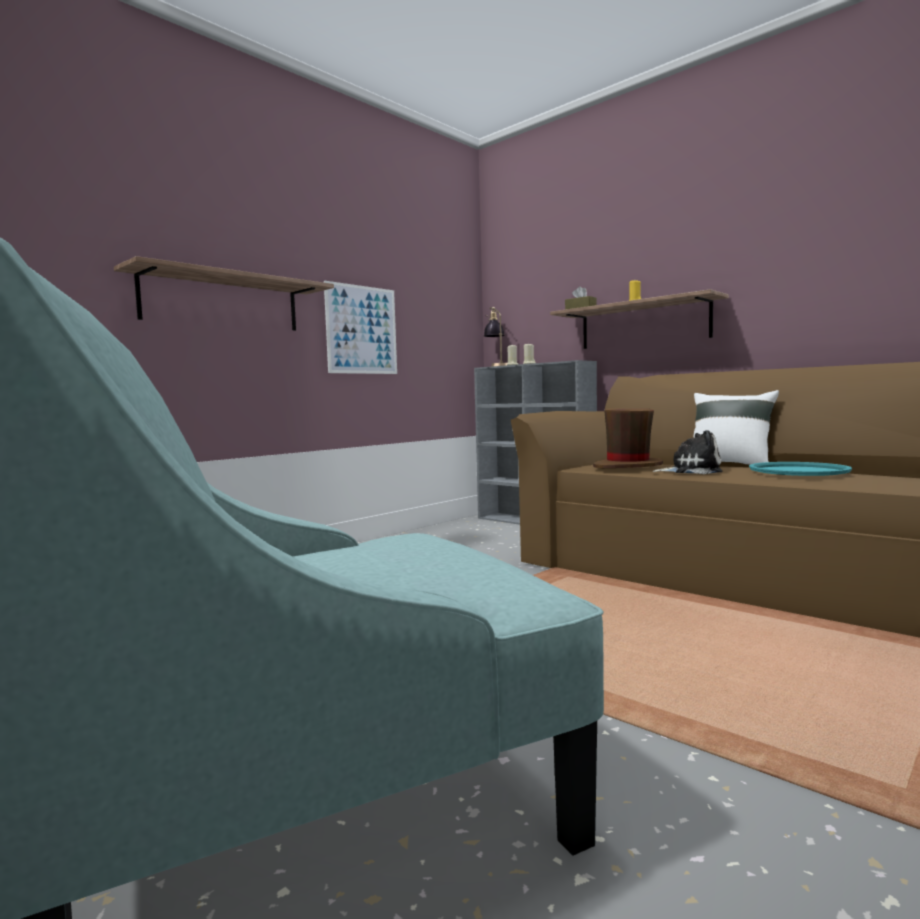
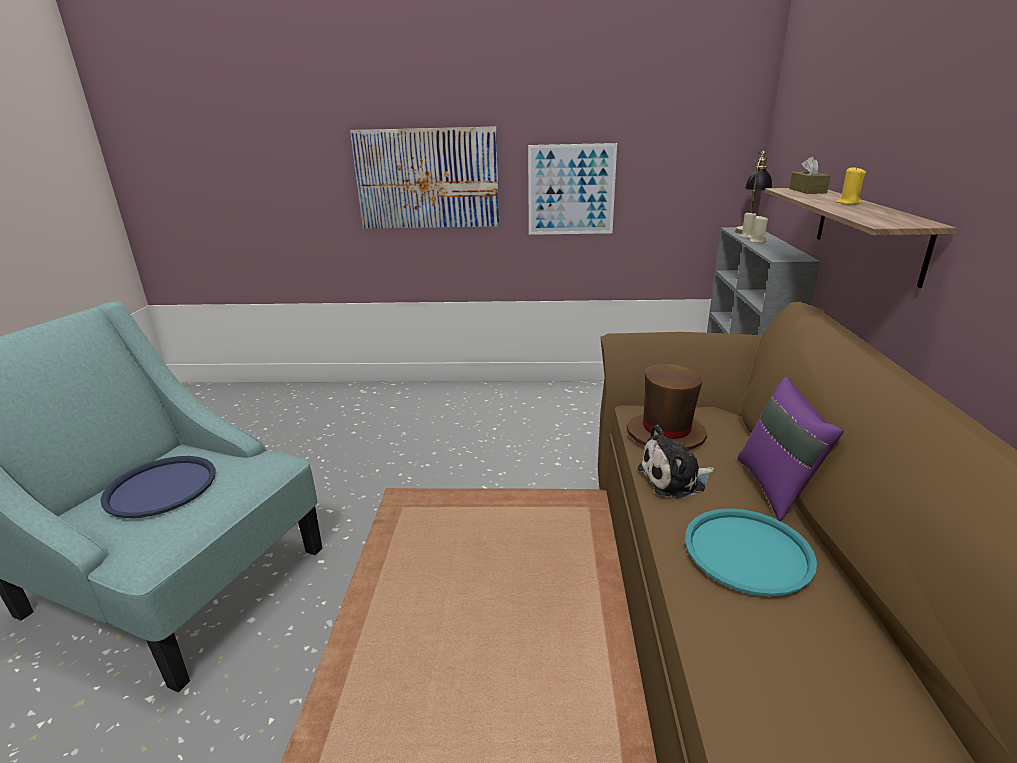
camera: 50 degrees right, 20 degrees up
shelf [114,256,334,331] -> picture [350,126,499,229]
plush toy [652,430,722,474] -> plush toy turned 105 degrees clockwise [638,425,714,499]
white pillow [694,390,779,465] -> purple pillow [737,377,844,521]
none -> blue tray [100,456,216,518]

